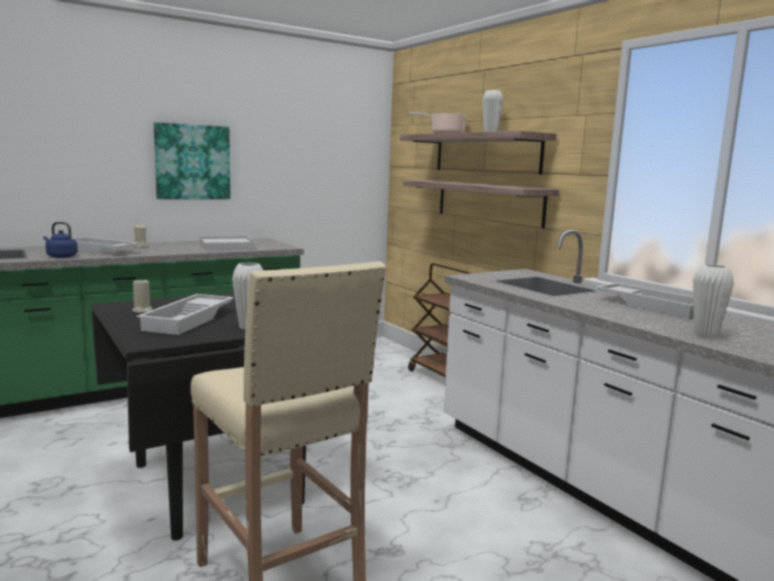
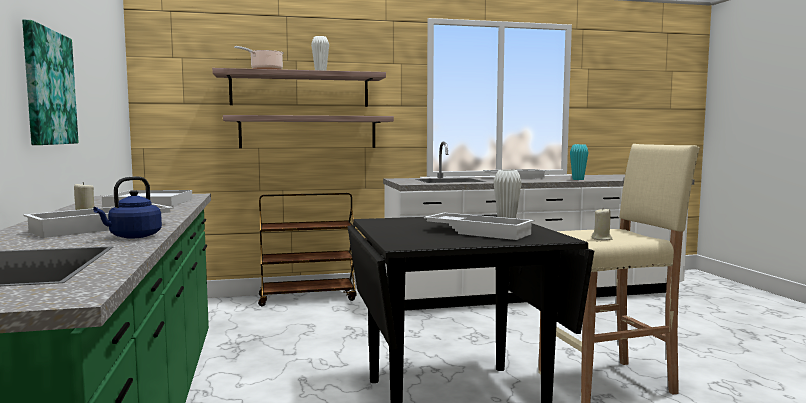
camera: 70 degrees left, 5 degrees down
beige candle [132,278,153,313] -> beige candle moved to [592,207,612,240]
white vase [693,264,734,338] -> turquoise vase [570,144,589,180]

